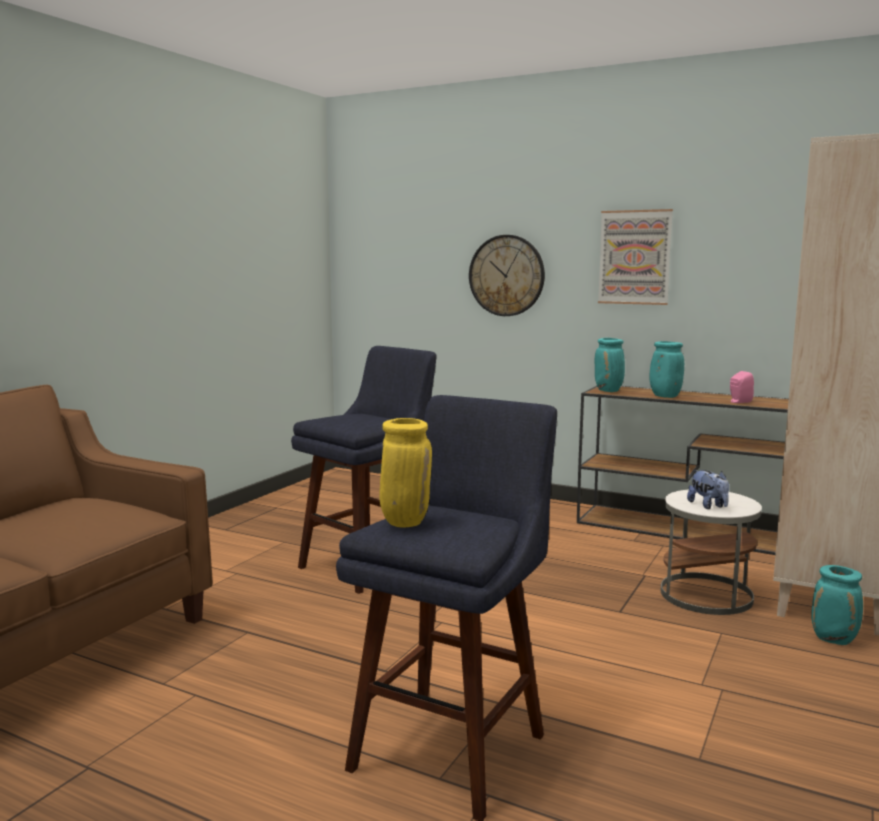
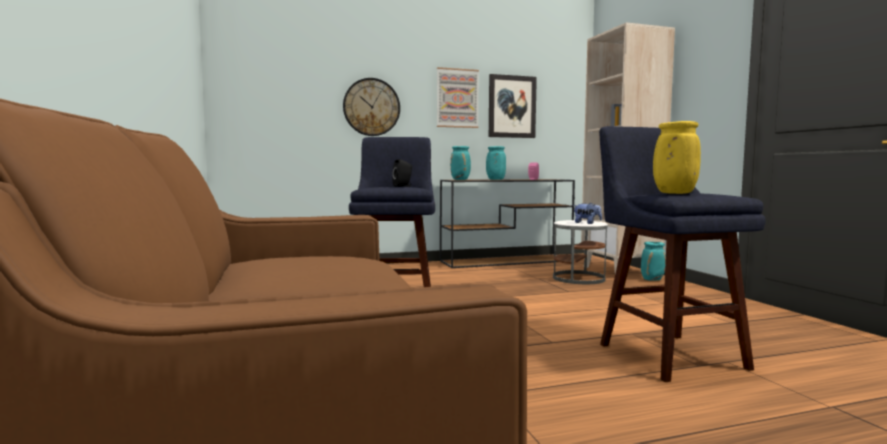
camera: 45 degrees left, 5 degrees down
none -> black speaker [392,159,412,187]
none -> picture [489,74,537,138]

